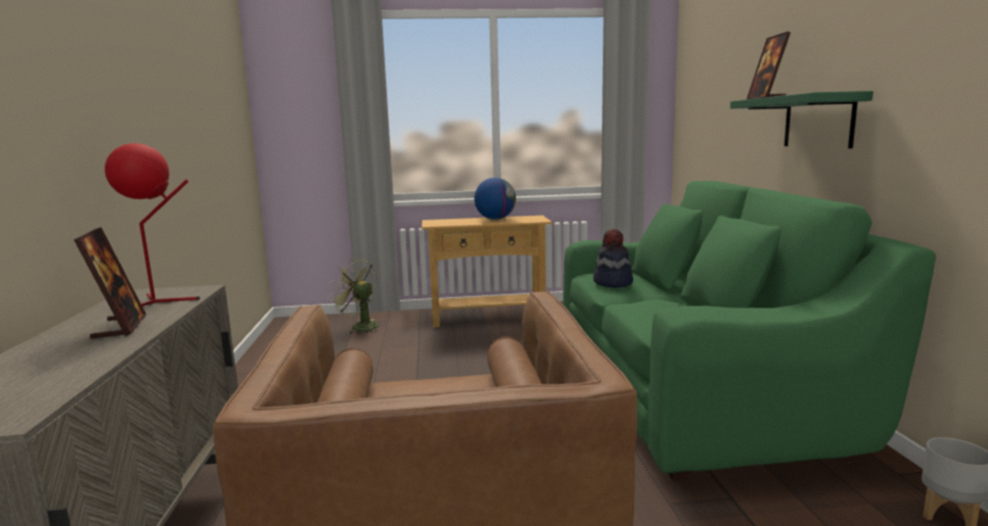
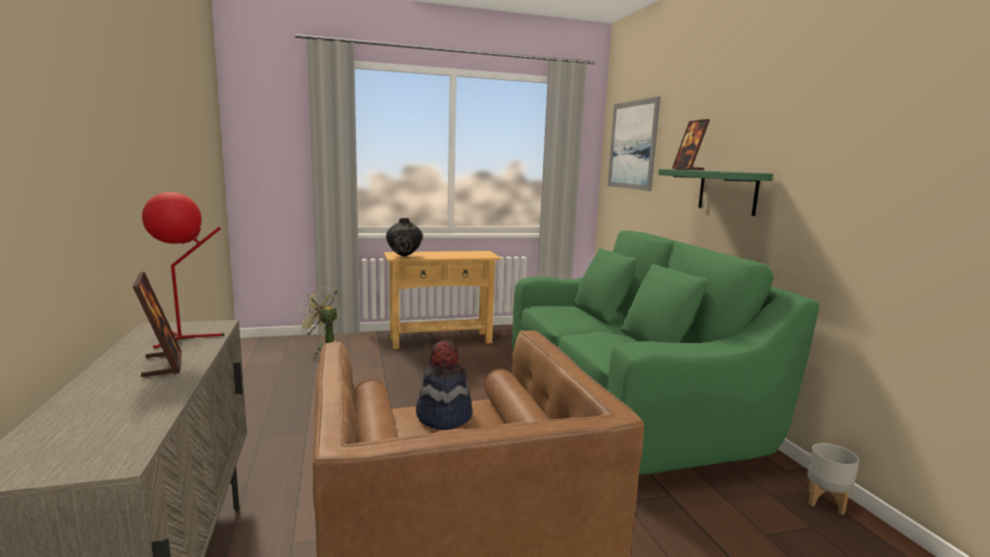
camera: 10 degrees left, 0 degrees up
globe [474,178,516,220] -> none
hat [593,229,633,288] -> hat moved to [416,340,473,430]
none -> black vase [386,218,423,257]
none -> picture [608,96,661,191]

